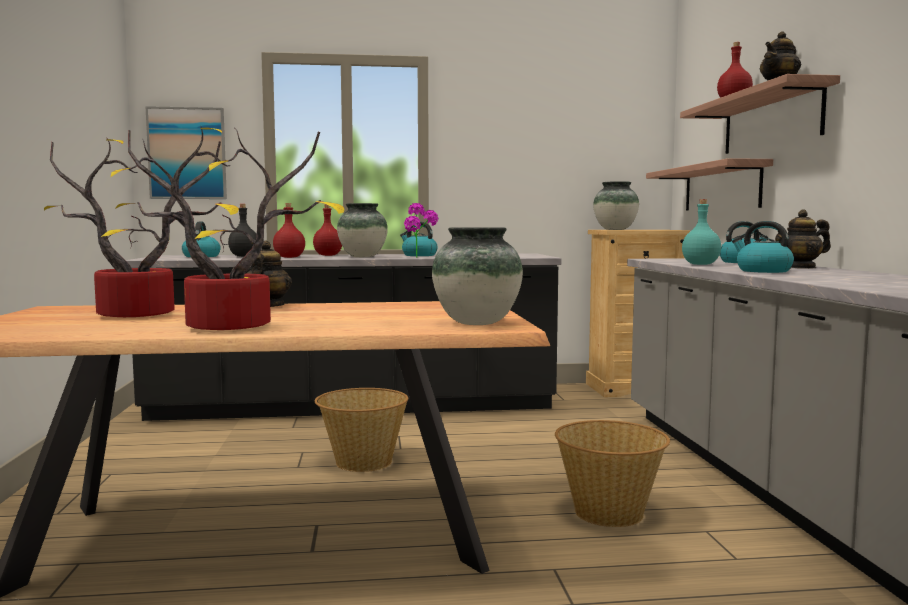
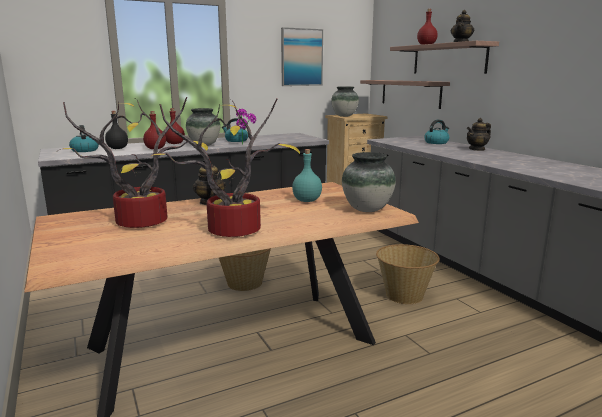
camera: 20 degrees left, 10 degrees up
picture [145,106,227,199] -> picture moved to [281,27,323,86]
turquoise bottle [682,199,721,265] -> turquoise bottle moved to [292,149,322,202]
kettle [732,221,794,273] -> none

